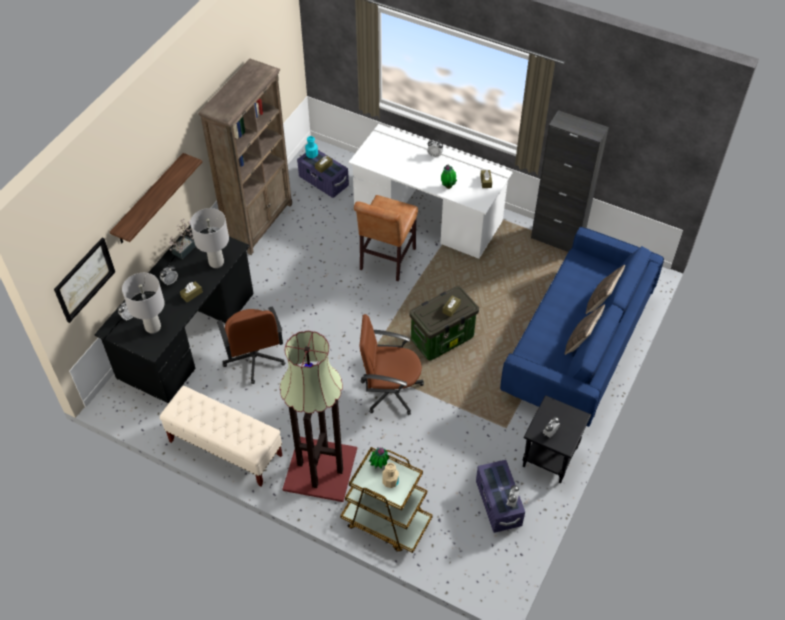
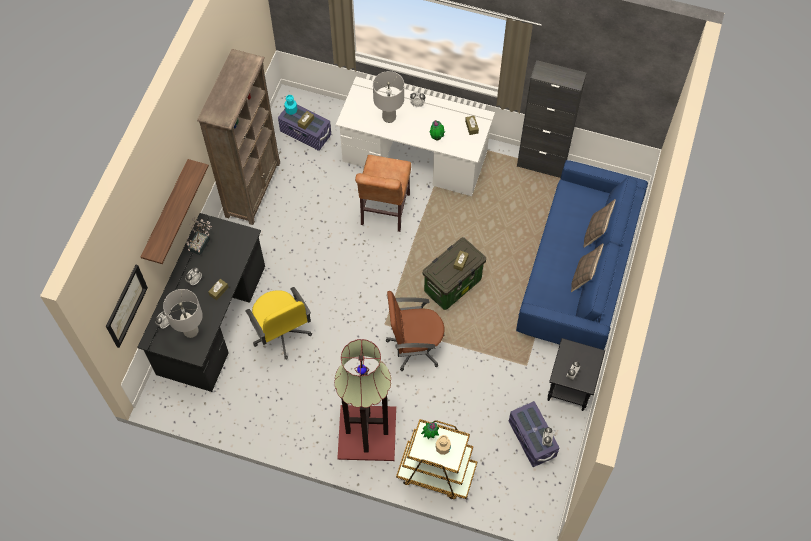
camera: 10 degrees left, 10 degrees up
beige bench [160,386,282,486] -> none
grey table lamp [190,208,229,268] -> grey table lamp moved to [373,71,404,123]
brown office chair [217,307,285,384] -> yellow office chair [246,287,312,360]

